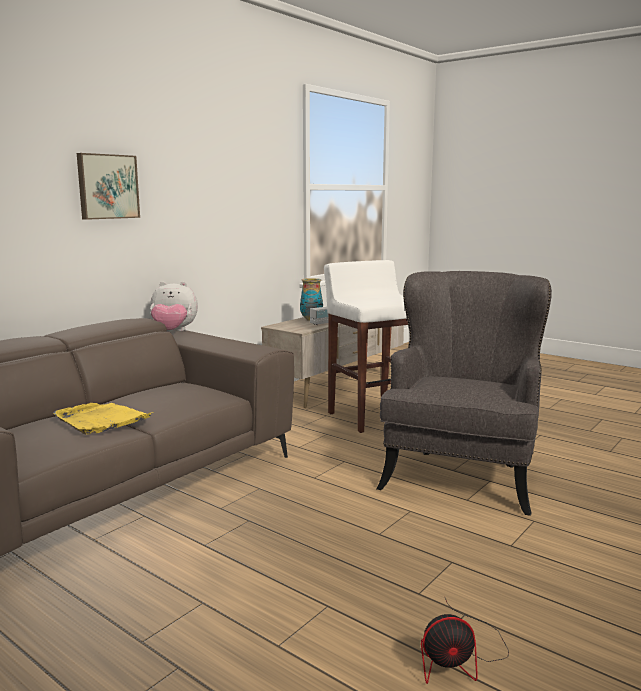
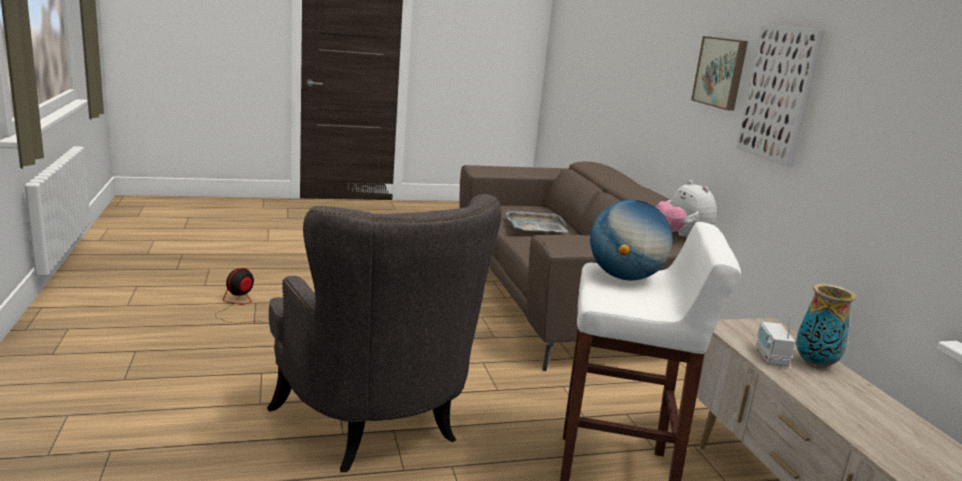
camera: 125 degrees right, 5 degrees up
yellow tray [53,403,151,435] -> grey tray [506,210,568,233]
plush toy [150,282,198,331] -> plush toy turned 60 degrees counterclockwise [656,180,717,237]
none -> globe [590,200,673,280]
none -> picture [736,25,824,167]

